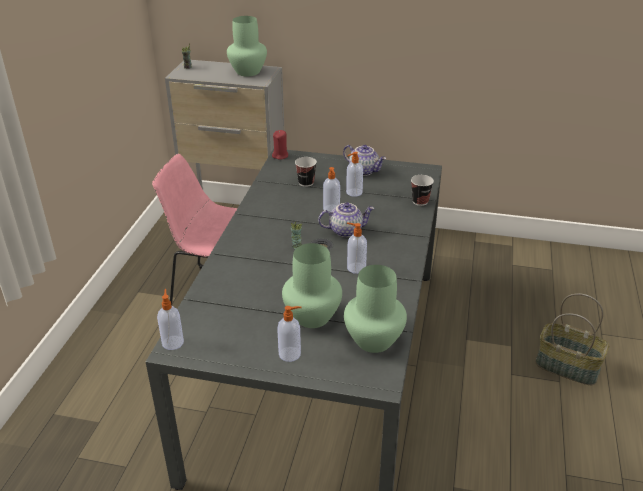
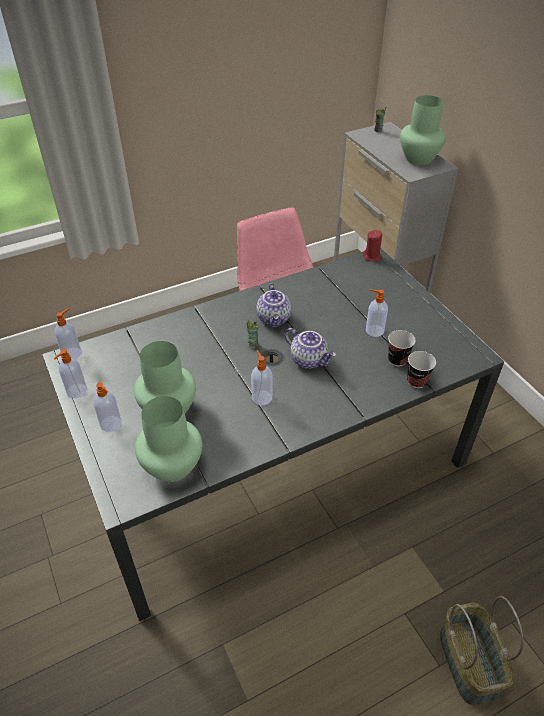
camera: 50 degrees right, 10 degrees up
cup [295,157,317,187] -> cup moved to [388,330,416,366]
soap dispenser [323,167,340,212] -> soap dispenser moved to [54,349,87,398]
teapot [343,145,386,176] -> teapot moved to [256,283,291,327]

